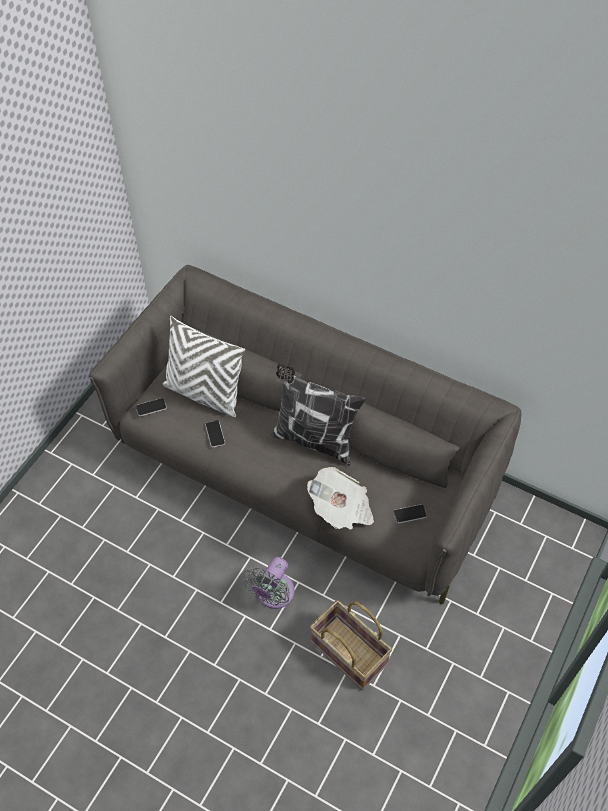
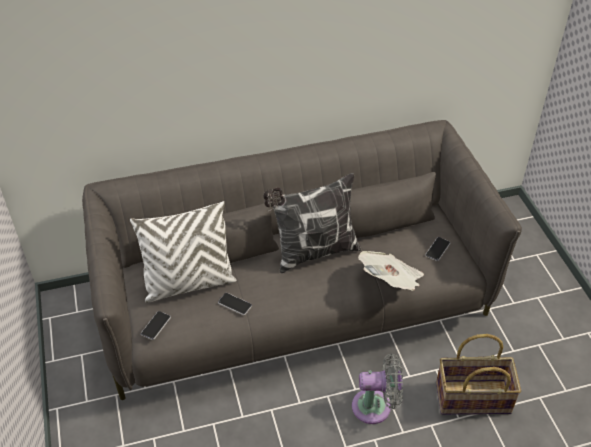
camera: 45 degrees left, 10 degrees down
grey fan [242,557,295,609] -> grey fan turned 75 degrees counterclockwise [352,353,403,424]

